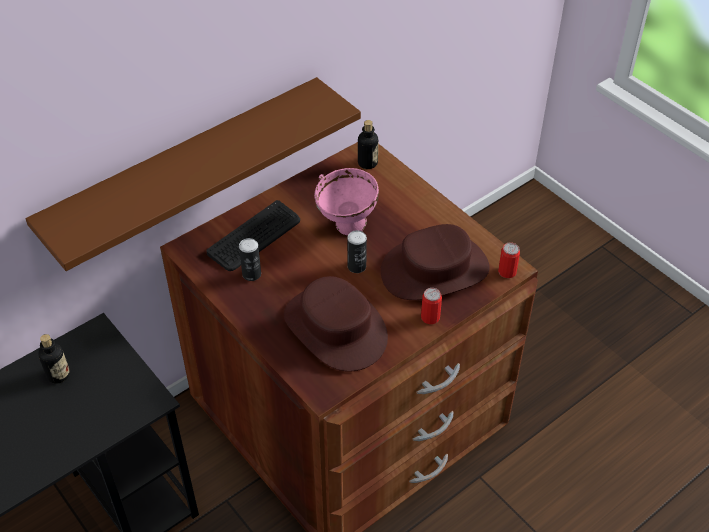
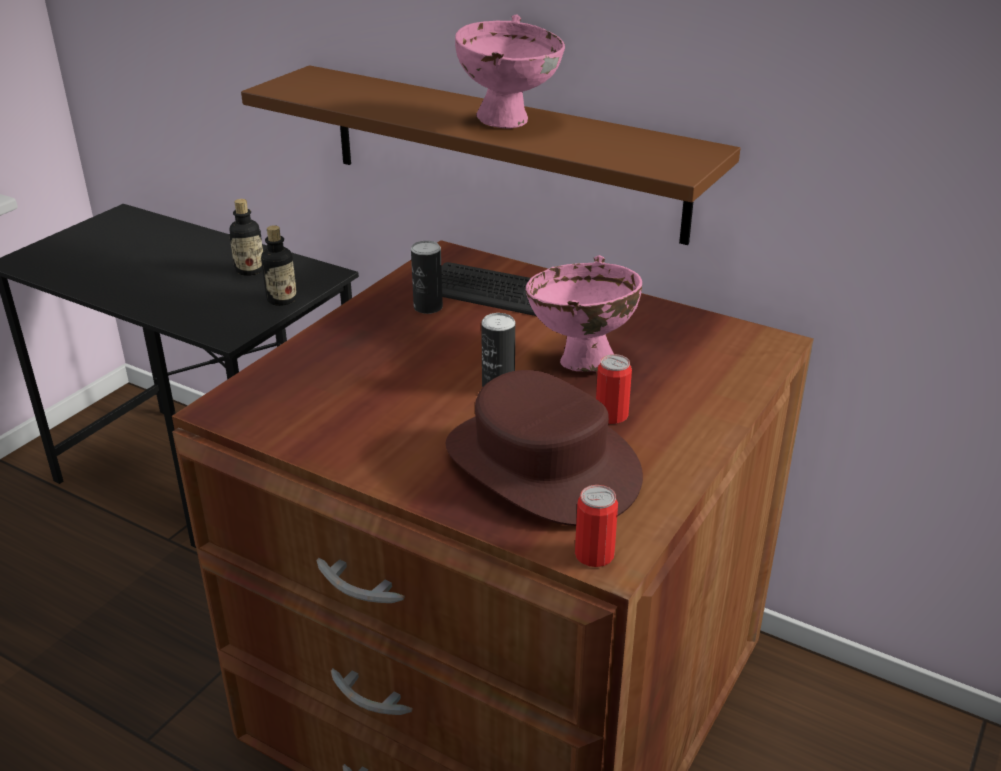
camera: 70 degrees right, 15 degrees down
brown hat [284,276,388,372] -> none
bottle [358,120,378,169] -> bottle moved to [261,225,297,306]
can [421,288,442,324] -> can moved to [596,354,632,424]
none -> pink bowl [455,15,565,129]

